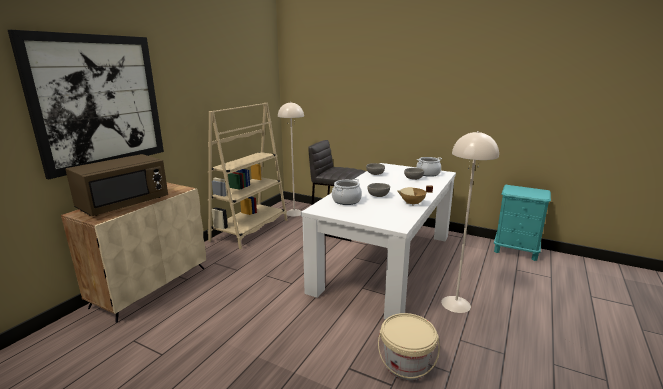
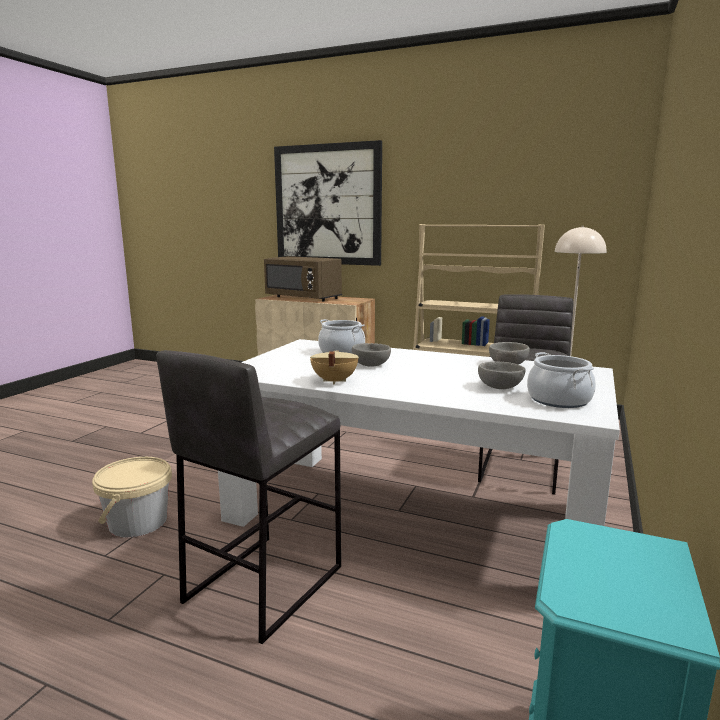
camera: 85 degrees right, 5 degrees down
beige floor lamp [441,131,499,313] -> grey stool [156,350,341,644]

